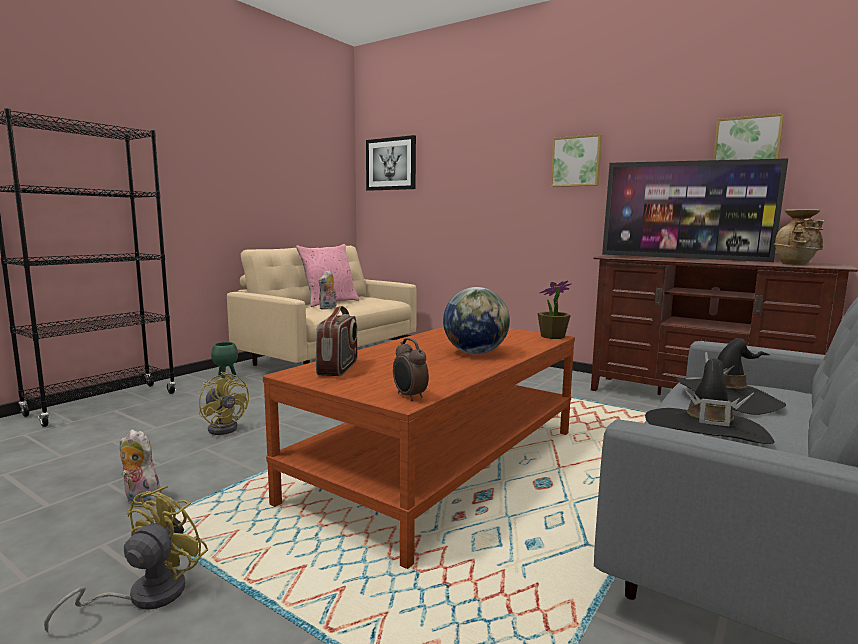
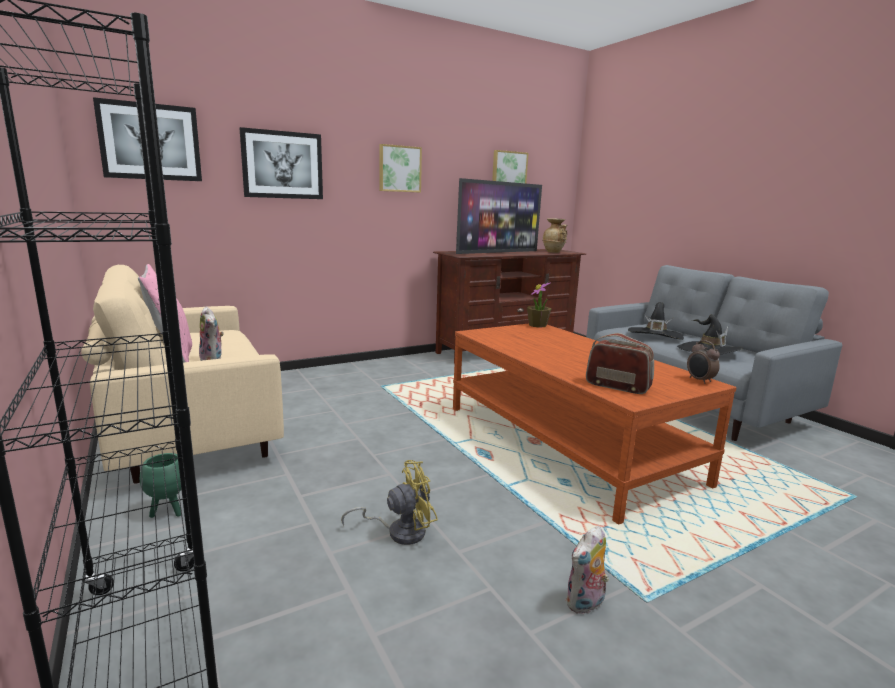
camera: 65 degrees left, 5 degrees up
yellow fan [44,486,209,634] -> none
alarm clock [393,338,429,401] -> alarm clock turned 75 degrees clockwise [687,340,720,384]
globe [443,287,510,354] -> none
none -> picture [239,127,323,199]

